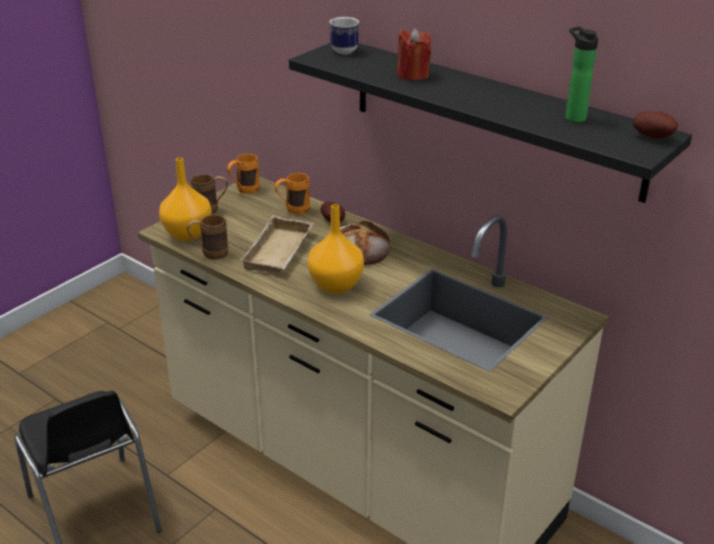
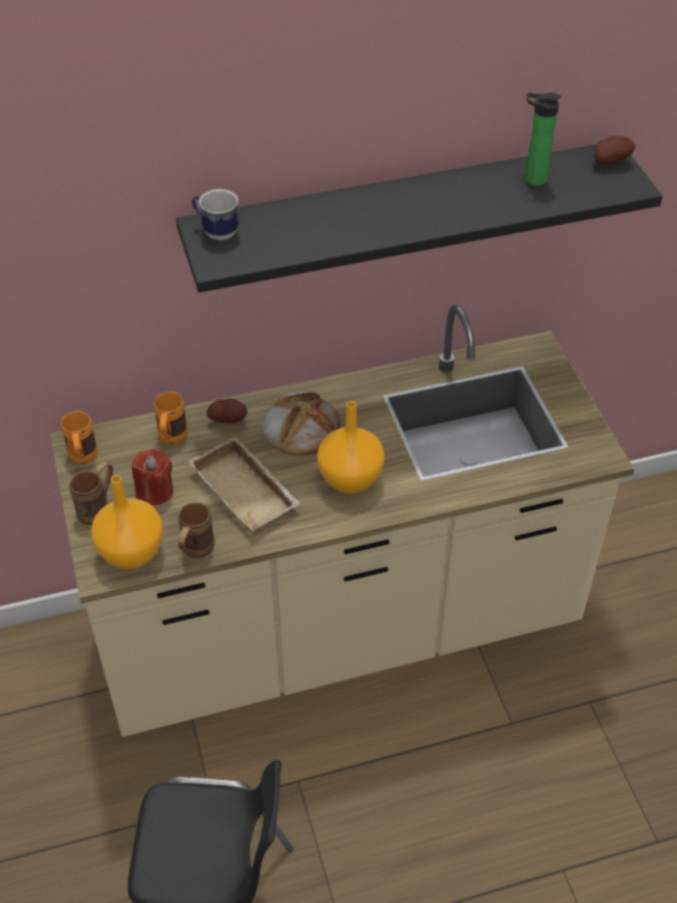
camera: 55 degrees left, 15 degrees up
red candle [397,28,431,81] -> red candle moved to [132,448,173,505]

